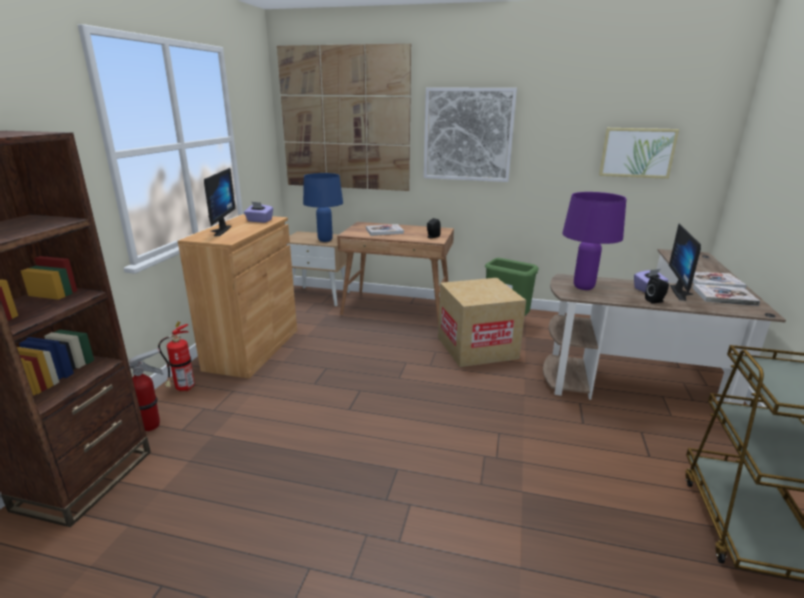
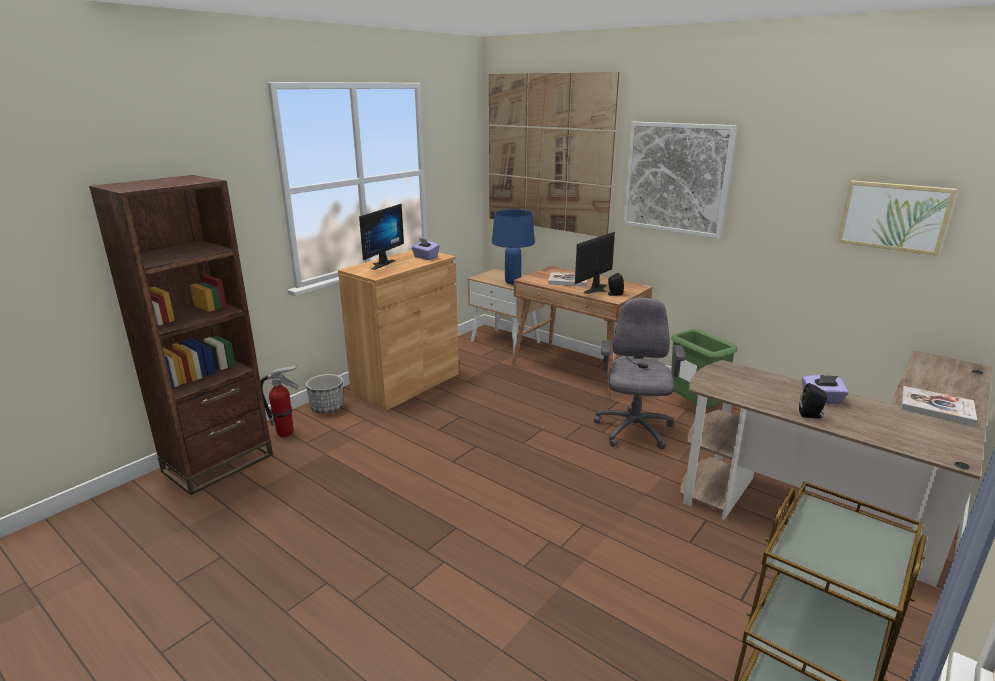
camera: 25 degrees right, 0 degrees up
fire extinguisher [158,322,195,391] -> planter [306,374,344,413]
cardboard box [438,278,526,367] -> grey office chair [594,298,685,450]
purple table lamp [562,192,626,290] -> none
monitor [669,223,701,301] -> monitor moved to [575,232,615,294]
book [693,284,760,306] -> none

